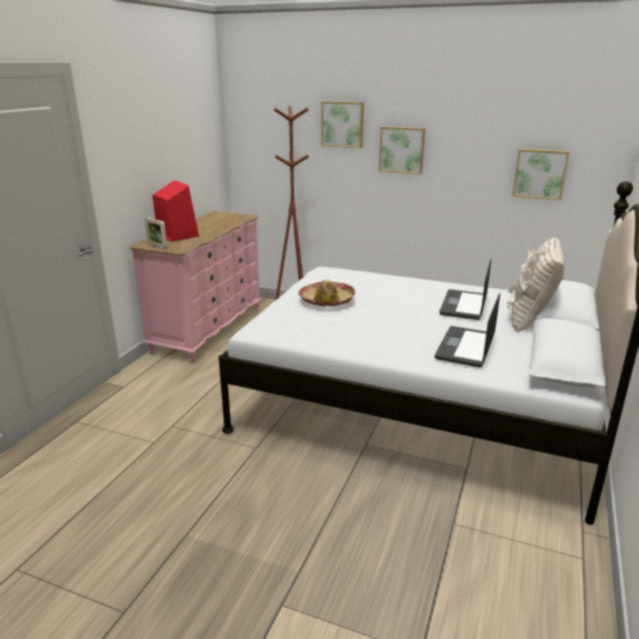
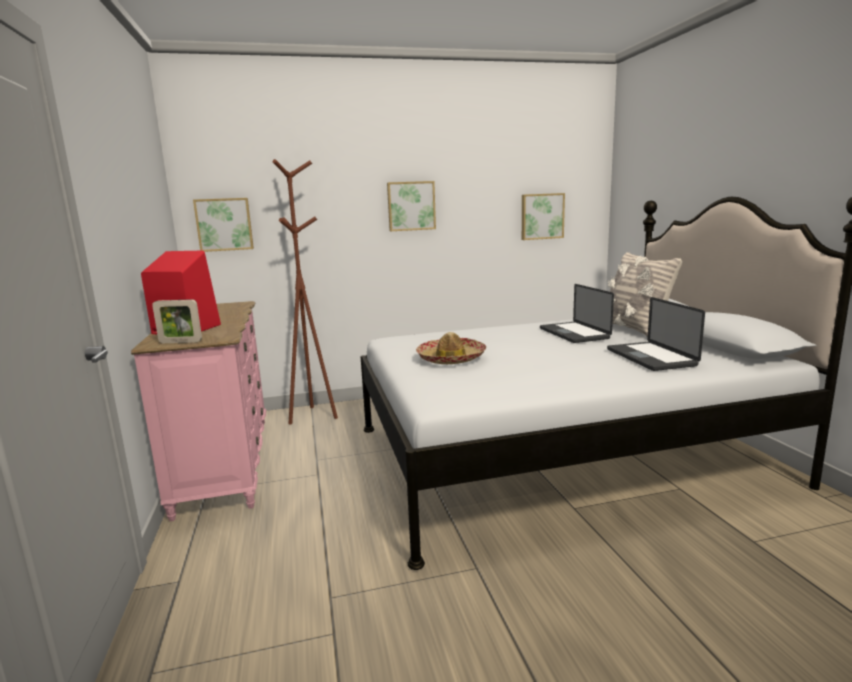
camera: 35 degrees left, 10 degrees down
picture [321,101,364,148] -> picture moved to [193,198,254,252]

